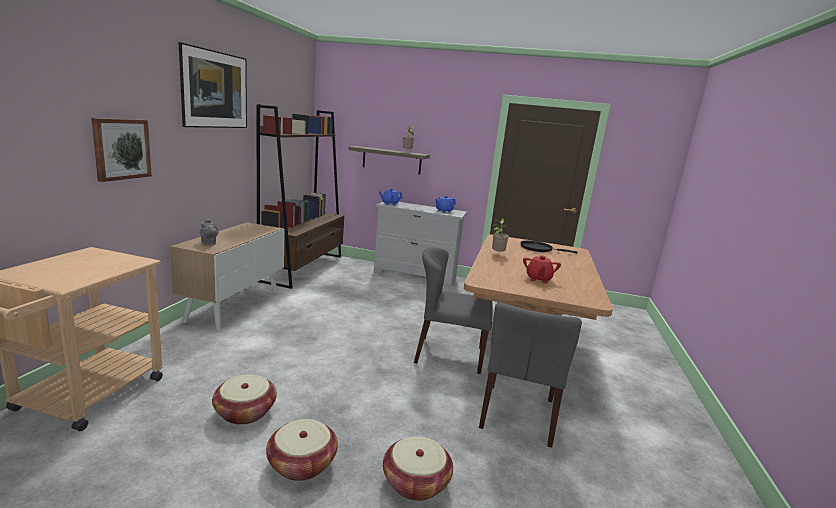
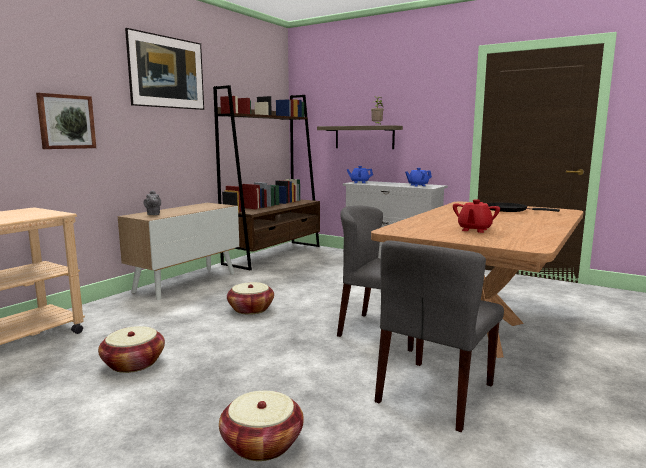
camera: 20 degrees right, 5 degrees down
basket [266,419,338,481] -> basket moved to [227,282,274,315]
potted plant [492,219,509,252] -> none

